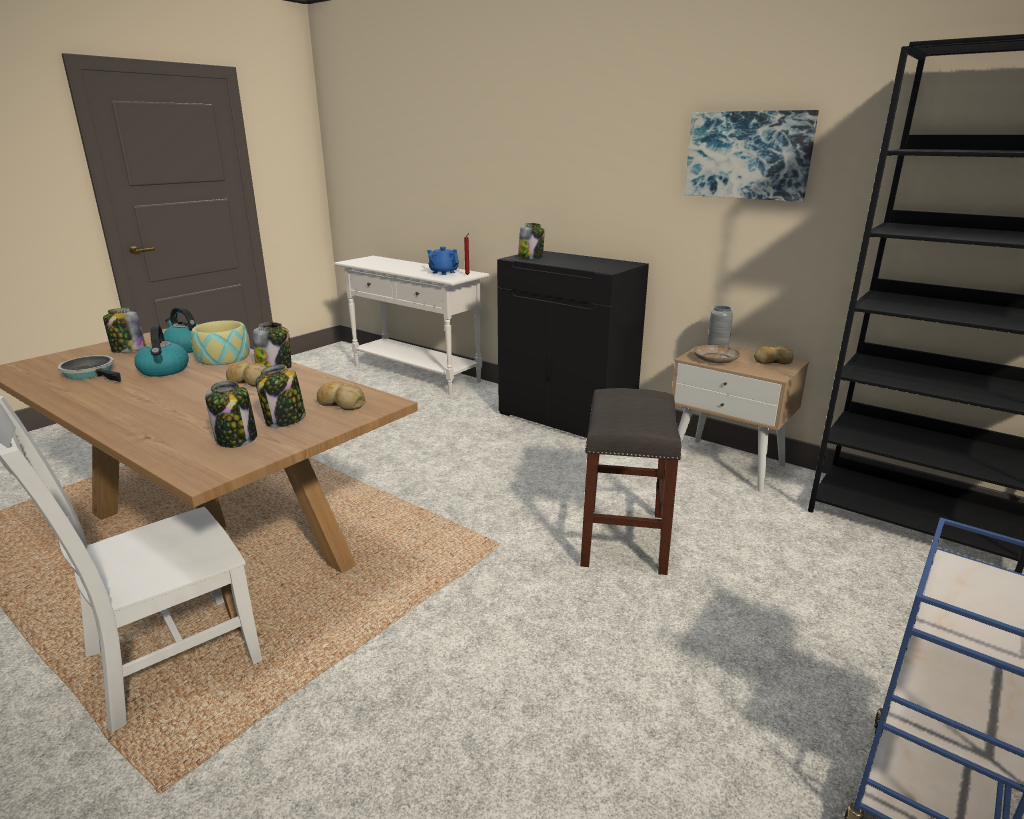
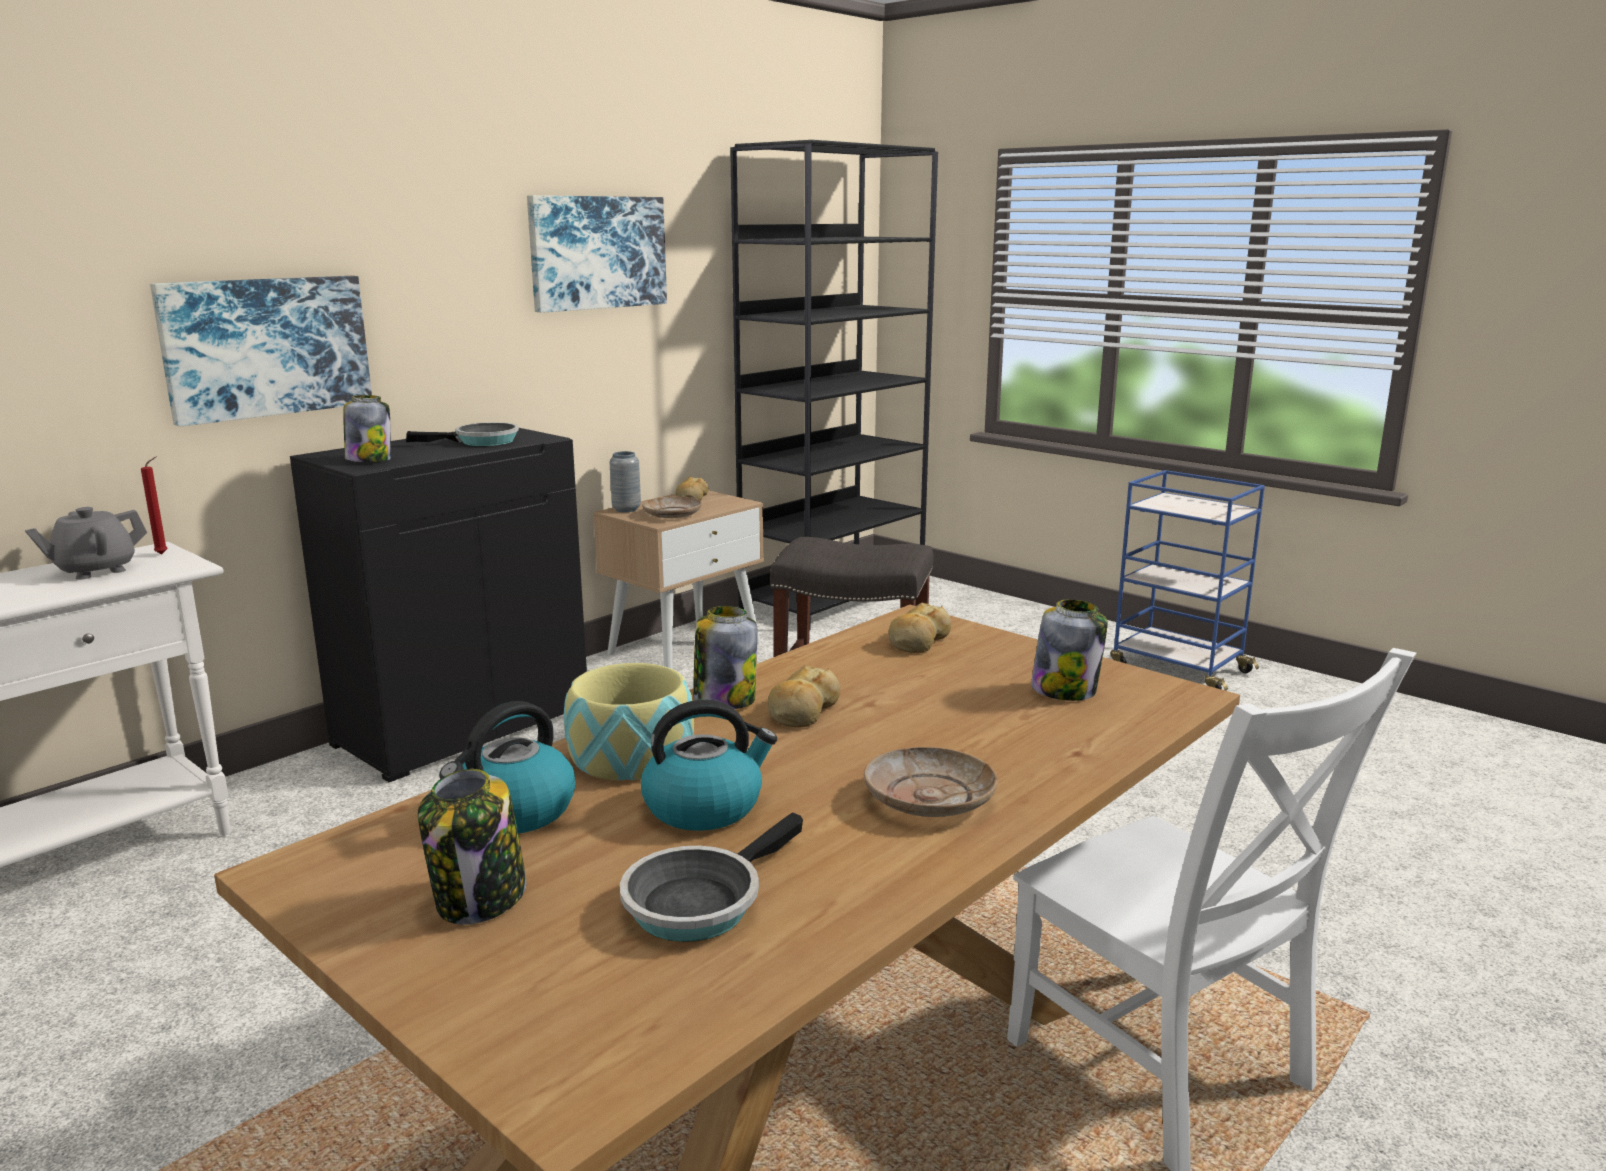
camera: 85 degrees left, 5 degrees down
jar [256,365,306,428] -> none
blue teapot [427,247,459,275] -> grey teapot [25,507,147,580]
none -> picture [150,276,372,426]
none -> frying pan [406,422,519,446]
none -> beige plate [864,747,998,817]

